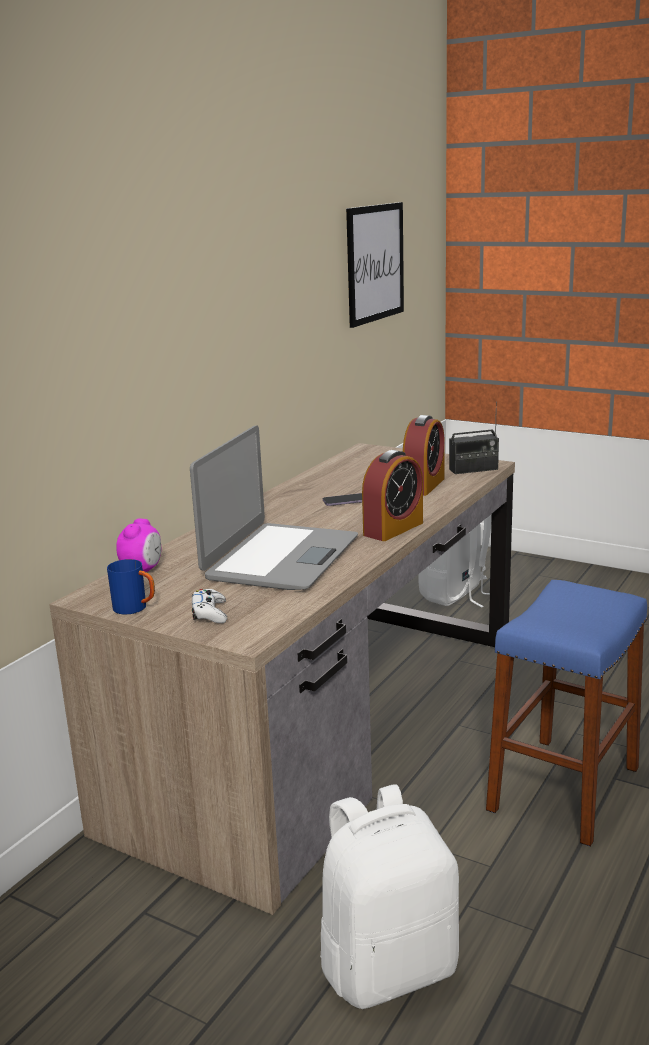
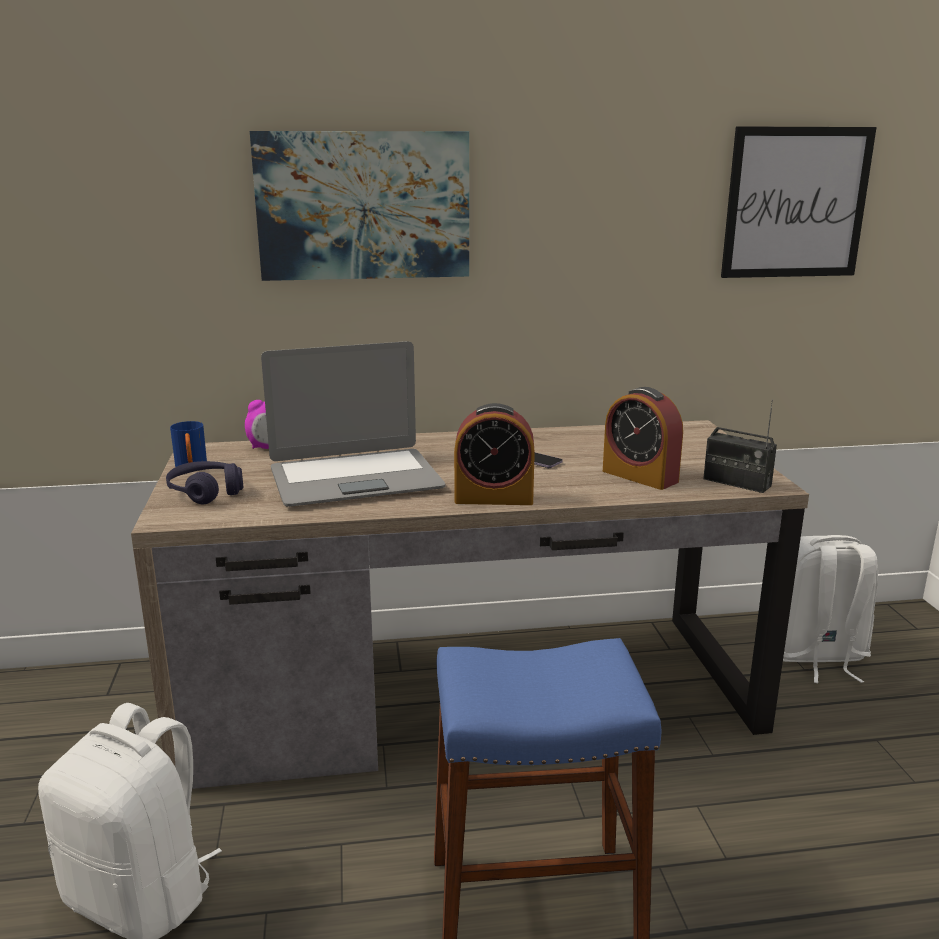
camera: 50 degrees right, 0 degrees up
white game controller [192,589,227,623] -> purple headphones [166,461,243,504]
alarm clock [403,415,445,496] -> alarm clock turned 60 degrees clockwise [603,387,683,490]
none -> picture [250,131,469,281]

